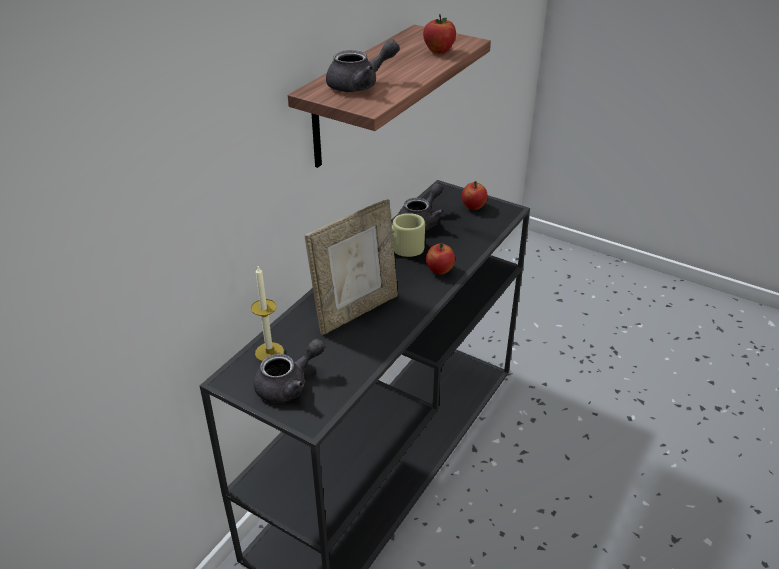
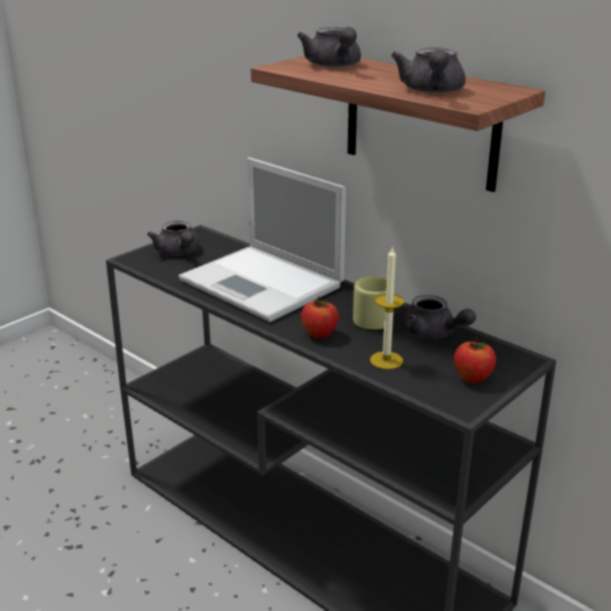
camera: 100 degrees right, 10 degrees down
candle [251,266,284,361] -> candle moved to [370,246,404,369]
picture frame [305,200,398,335] -> laptop [179,158,346,322]
apple [423,14,456,54] -> grey teapot [391,47,466,93]

